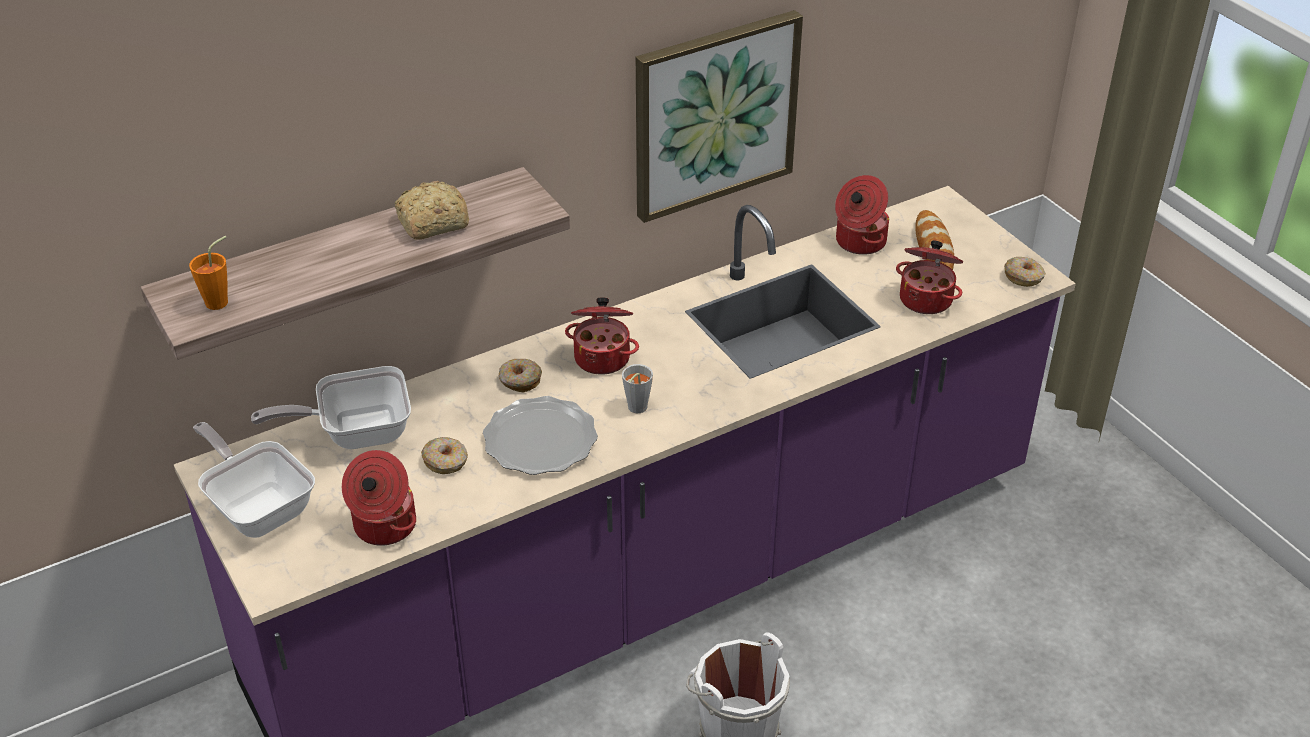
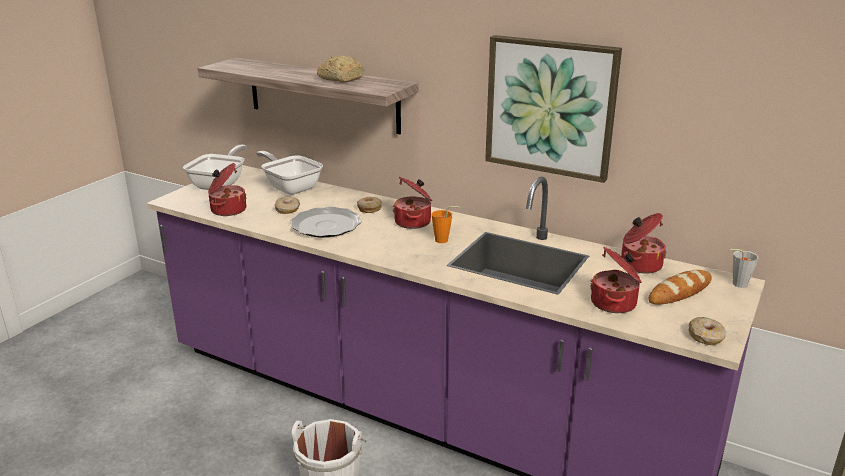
camera: 60 degrees right, 15 degrees down
orange cup [189,236,228,310] -> orange cup moved to [432,206,460,243]
grey cup [622,364,653,413] -> grey cup moved to [730,249,759,288]

